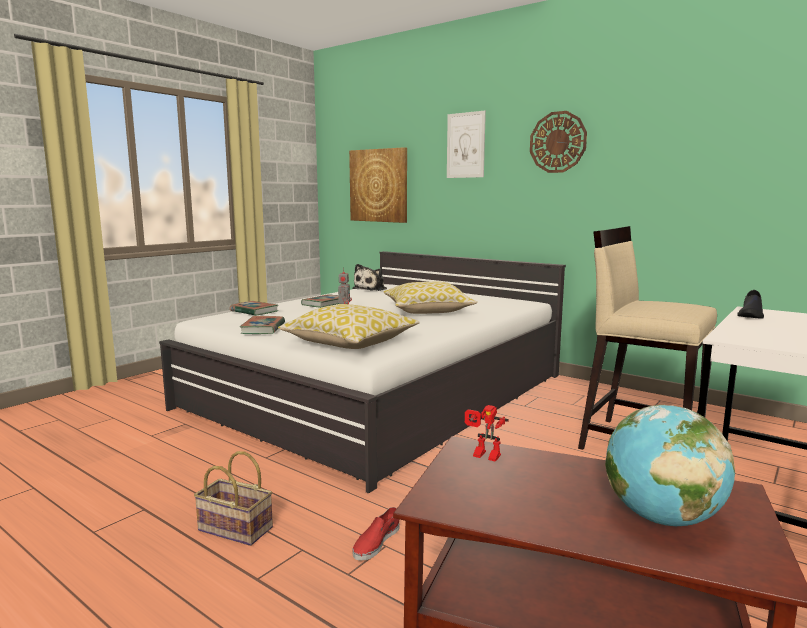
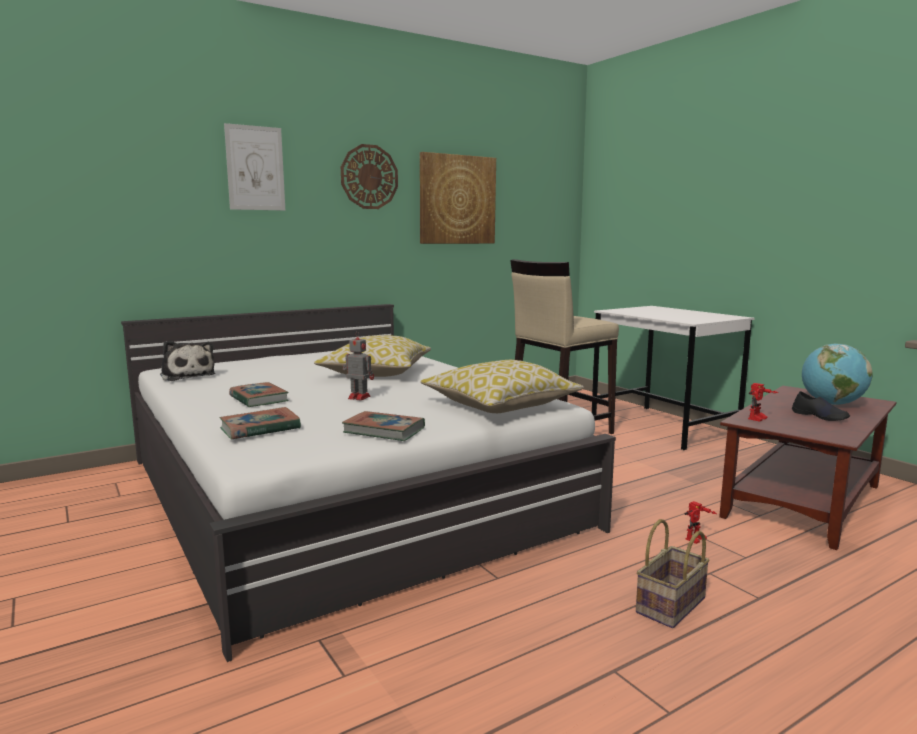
camera: 70 degrees left, 0 degrees up
picture [349,147,407,223] -> picture moved to [420,152,496,244]
red shoe [352,507,400,560] -> toy robot [684,501,717,544]
black shoe [737,290,764,319] -> black shoe moved to [792,391,850,421]

